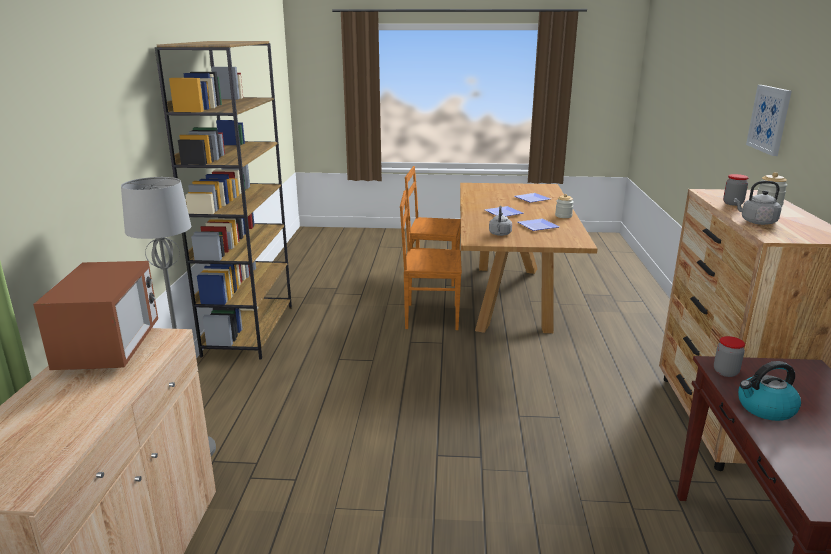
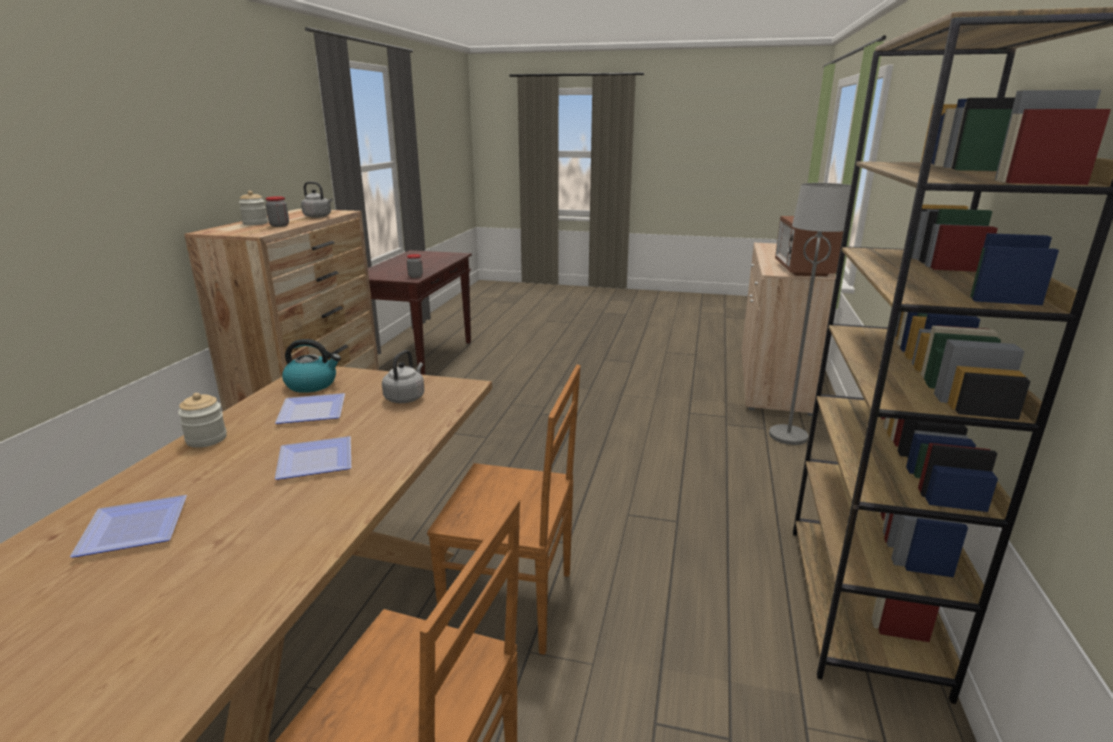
camera: 170 degrees left, 0 degrees up
kettle [738,361,801,421] -> kettle moved to [282,339,341,393]
picture [746,85,792,156] -> none

